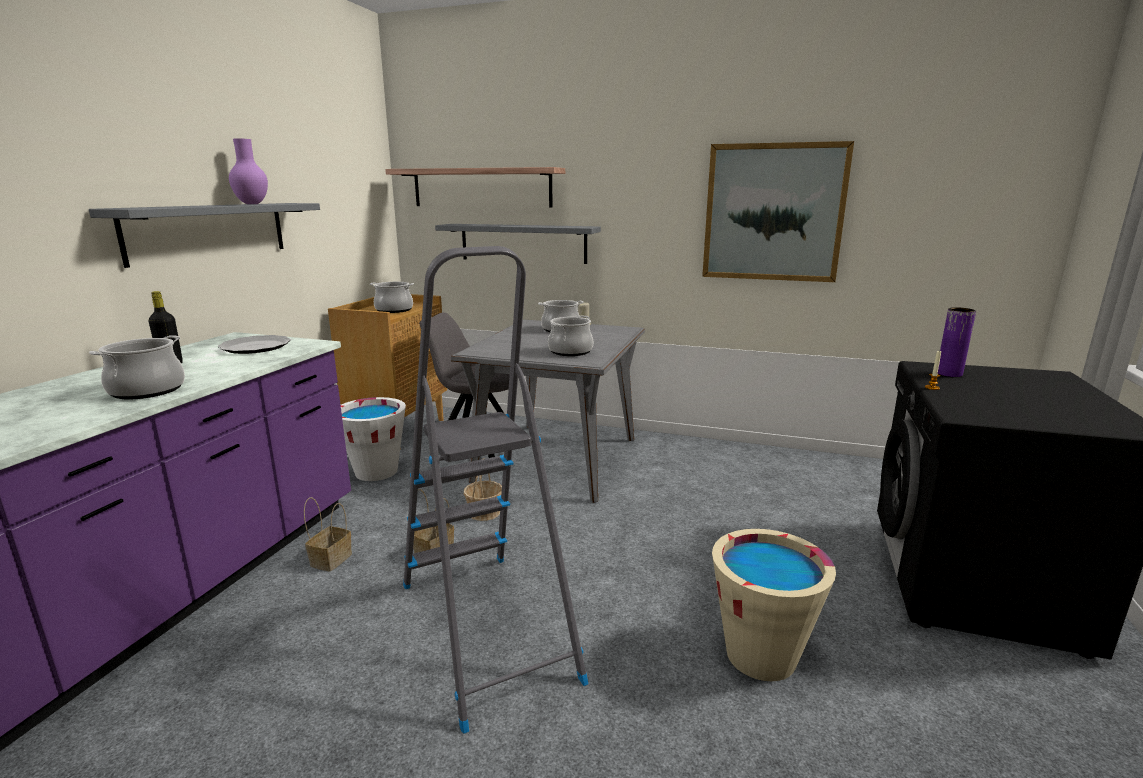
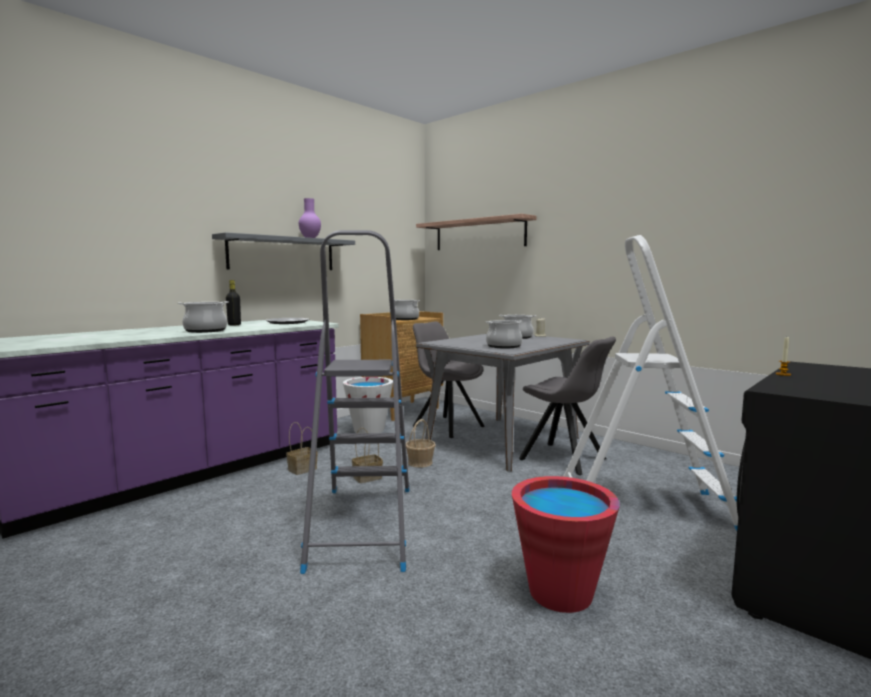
camera: 25 degrees right, 10 degrees down
grey shelf [435,224,601,264] -> none
picture [702,141,854,282] -> none
beige bucket [712,529,836,681] -> red bucket [512,476,620,613]
purple vase [937,307,976,377] -> none
none -> grey chair [519,336,616,475]
none -> white step ladder [563,235,738,531]

